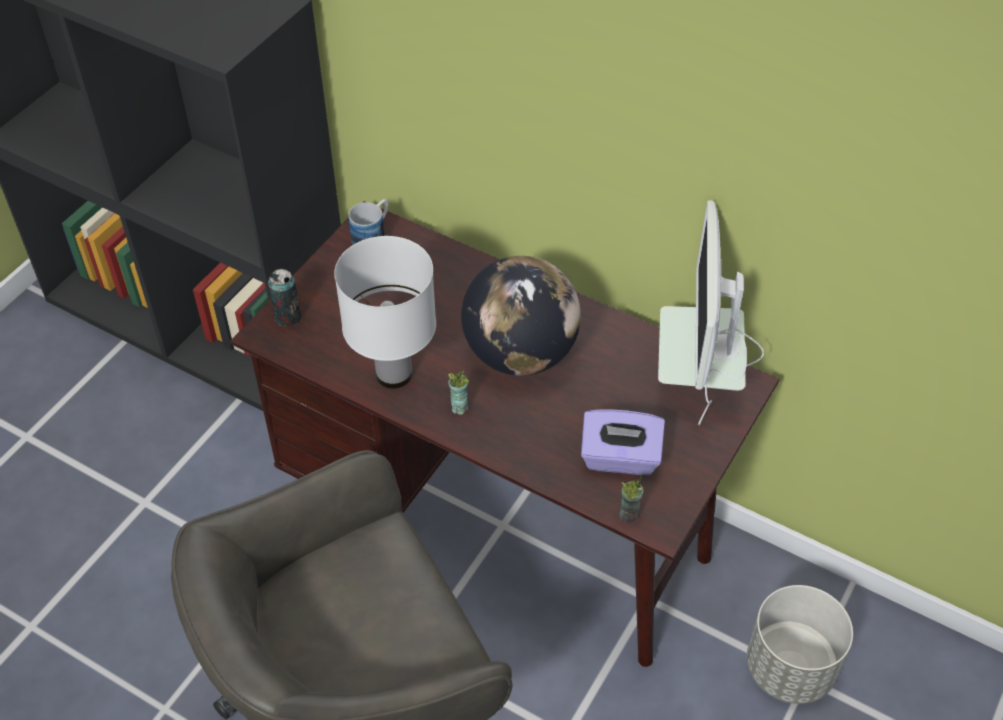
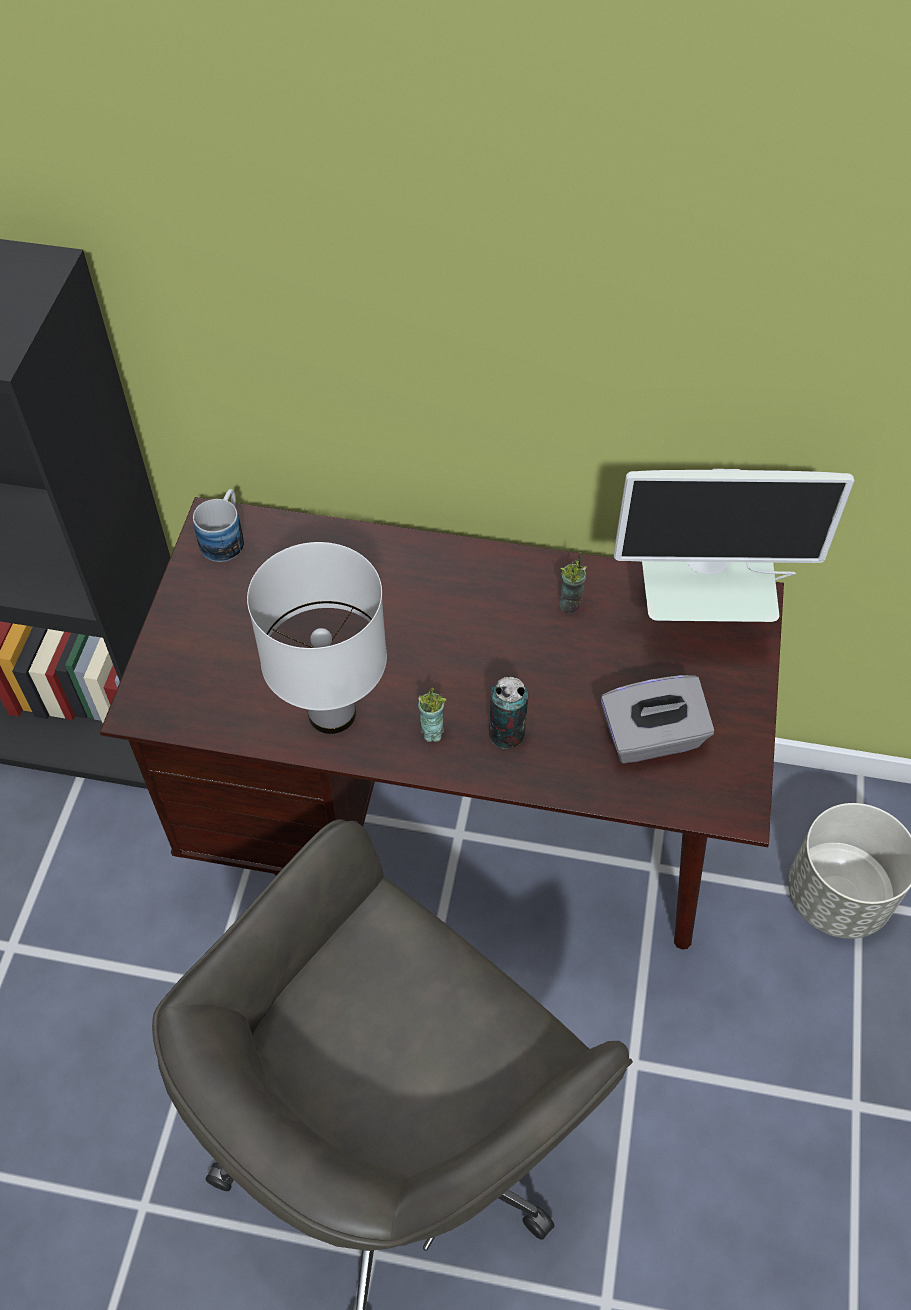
camera: 20 degrees left, 5 degrees up
can [268,269,301,327] -> can moved to [489,677,528,749]
globe [461,256,581,376] -> none
purple tissue box [581,409,665,475] -> grey tissue box [601,675,714,763]
cup [619,474,643,523] -> cup moved to [559,553,587,613]
monitor [658,200,764,425] -> monitor turned 75 degrees counterclockwise [614,469,854,622]

